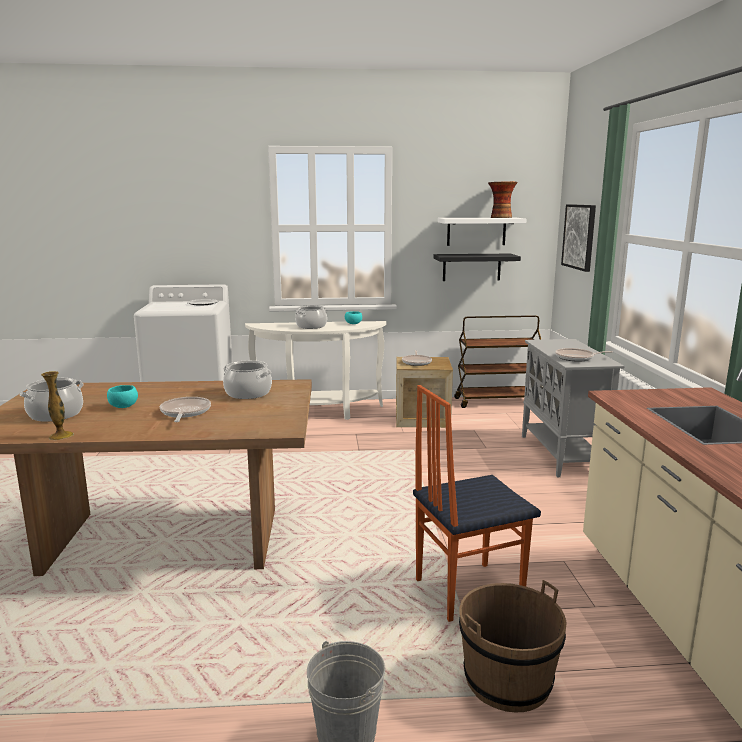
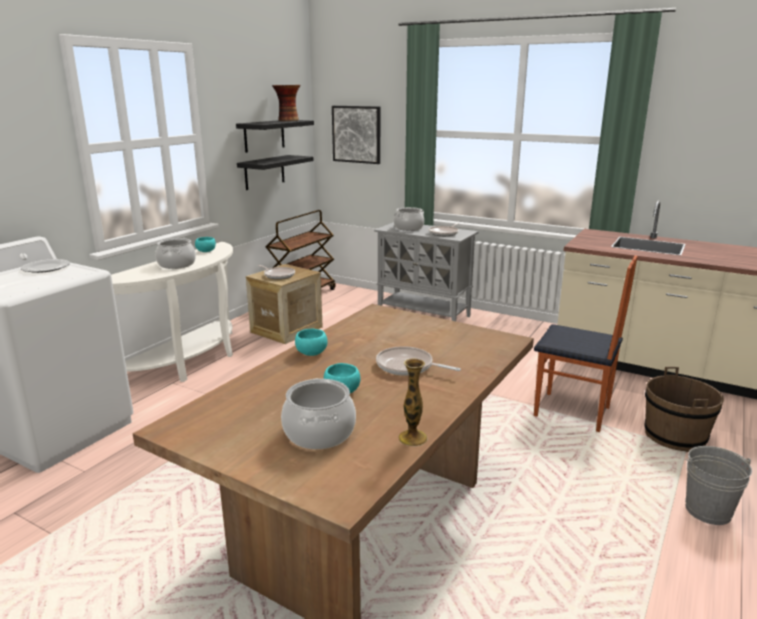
camera: 55 degrees left, 5 degrees up
cooking pot [223,360,272,399] -> cooking pot moved to [394,207,424,231]
chair [413,385,541,622] -> chair turned 75 degrees counterclockwise [534,256,638,432]
white shelf [438,218,527,246] -> black shelf [236,120,314,153]
none -> turquoise bowl [295,329,328,356]

